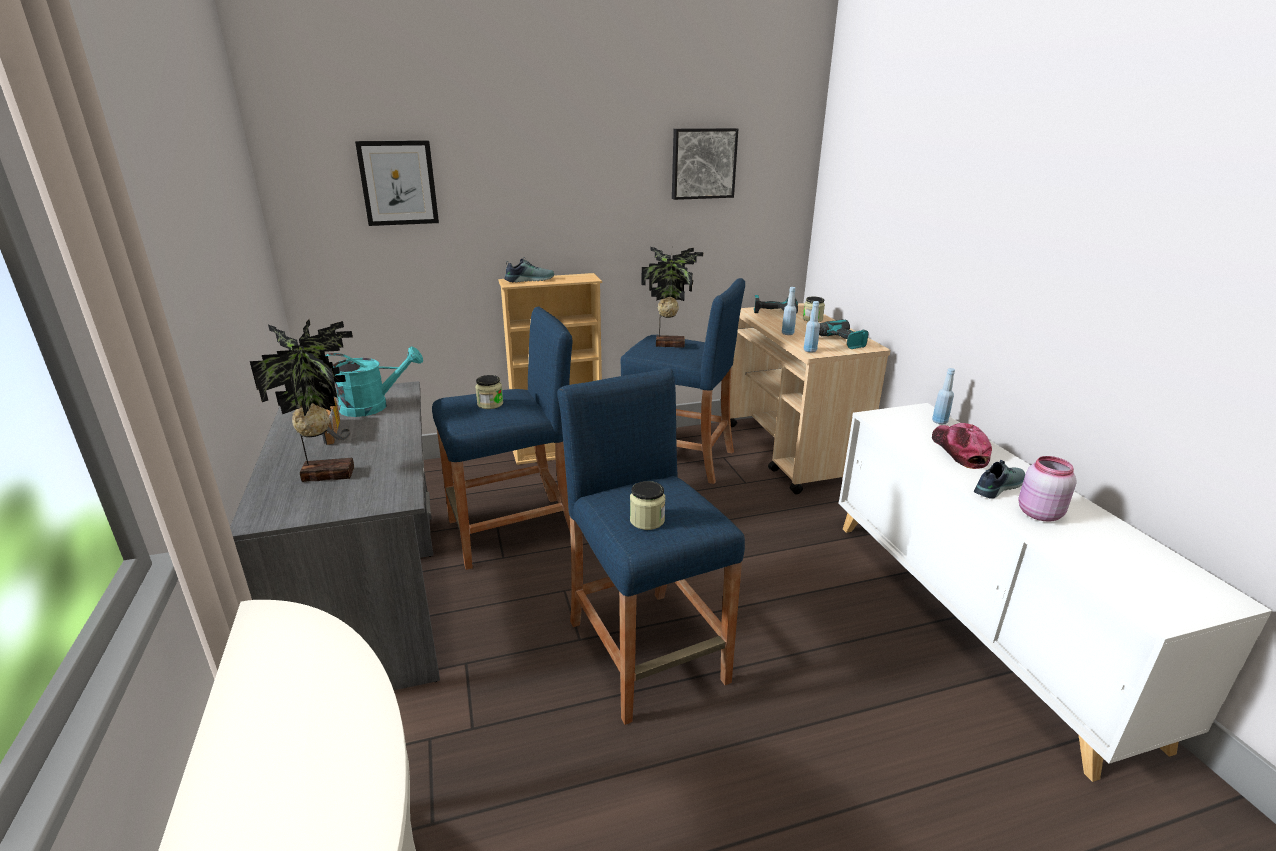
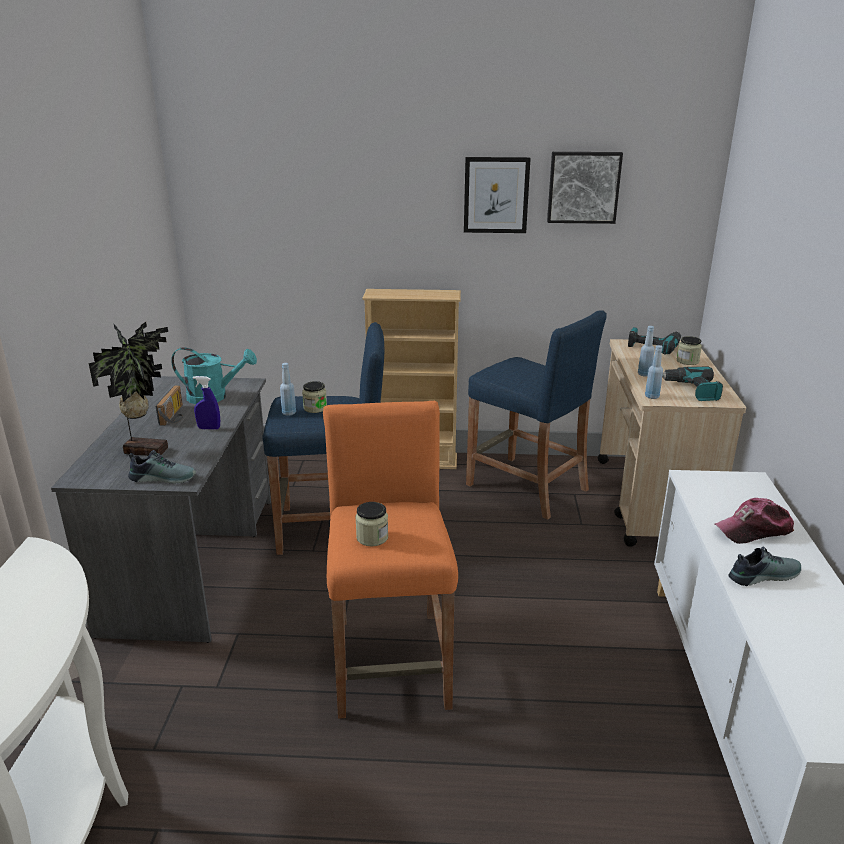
camera: 20 degrees right, 0 degrees up
picture [355,140,439,226] -> picture moved to [464,157,531,233]
shoe [504,257,554,283] -> shoe moved to [128,450,196,484]
blue stool [558,368,745,725] -> orange stool [323,401,458,719]
potted plant [642,247,703,348] -> none
blue bottle [932,368,955,425] -> blue bottle moved to [280,363,296,416]
cap [932,423,992,469] -> cap turned 120 degrees counterclockwise [714,498,794,544]
pink jar [1019,456,1077,522] -> none
none -> blue spray bottle [193,376,220,430]

